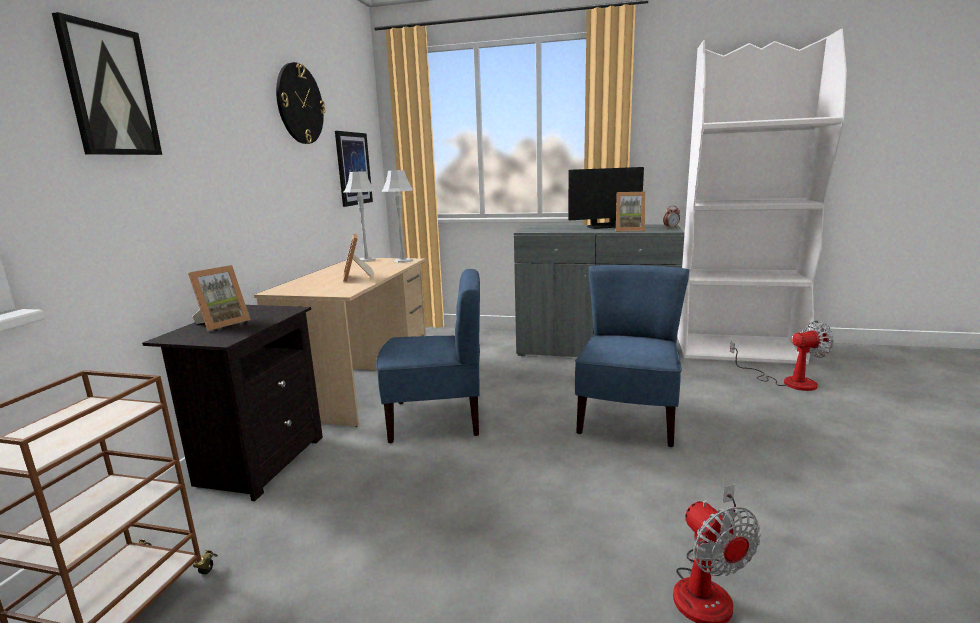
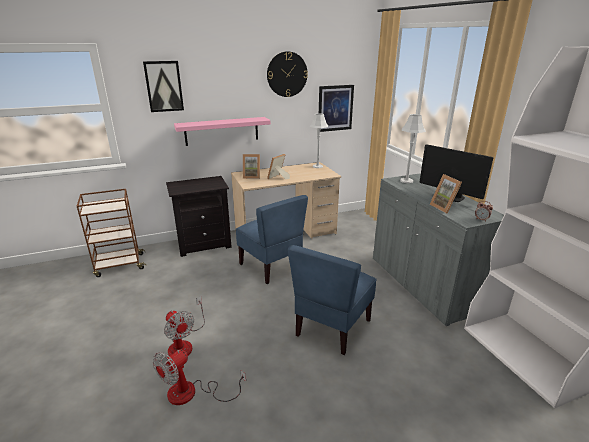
camera: 55 degrees right, 10 degrees up
picture frame [188,265,251,331] -> picture frame moved to [243,154,260,179]
grey table lamp [381,170,414,263] -> grey table lamp moved to [400,114,426,183]
blue chair [575,265,689,447] -> blue chair turned 135 degrees clockwise [288,245,377,355]
fan [730,321,834,391] -> fan moved to [164,296,205,356]
none -> pink shelf [174,117,271,146]

